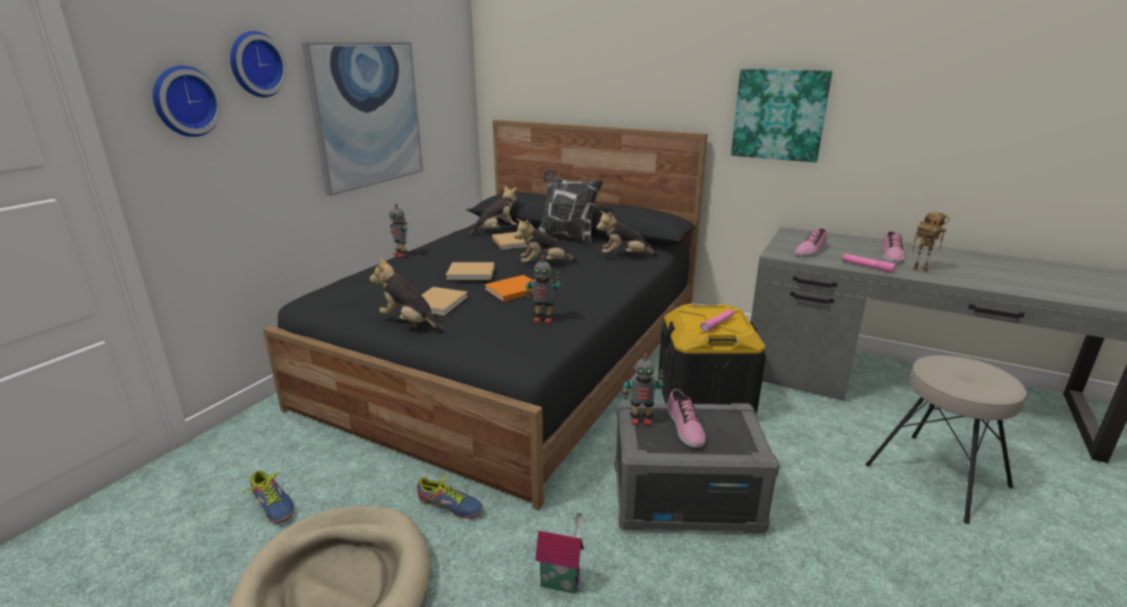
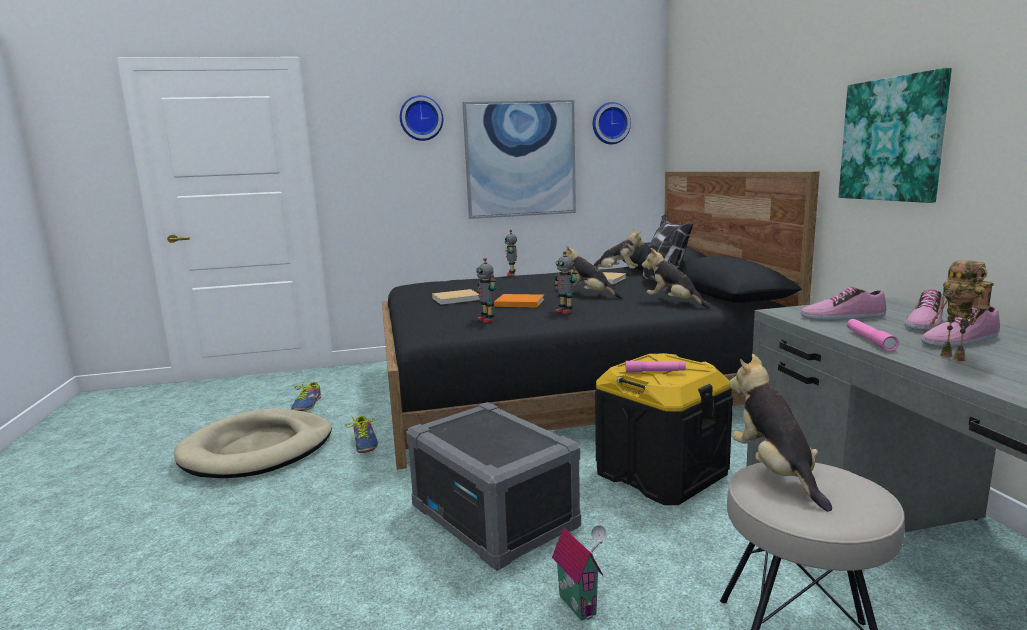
camera: 50 degrees right, 10 degrees down
wall clock [153,66,222,137] -> wall clock moved to [593,102,631,144]
plush toy [370,258,447,333] -> plush toy moved to [729,354,832,512]
beige book [446,262,495,280] -> none
toy house [535,513,585,594] -> toy house moved to [552,525,607,620]
toy robot [623,353,664,426] -> toy robot moved to [554,251,577,314]
shoe [666,389,706,448] -> shoe moved to [904,289,943,331]

